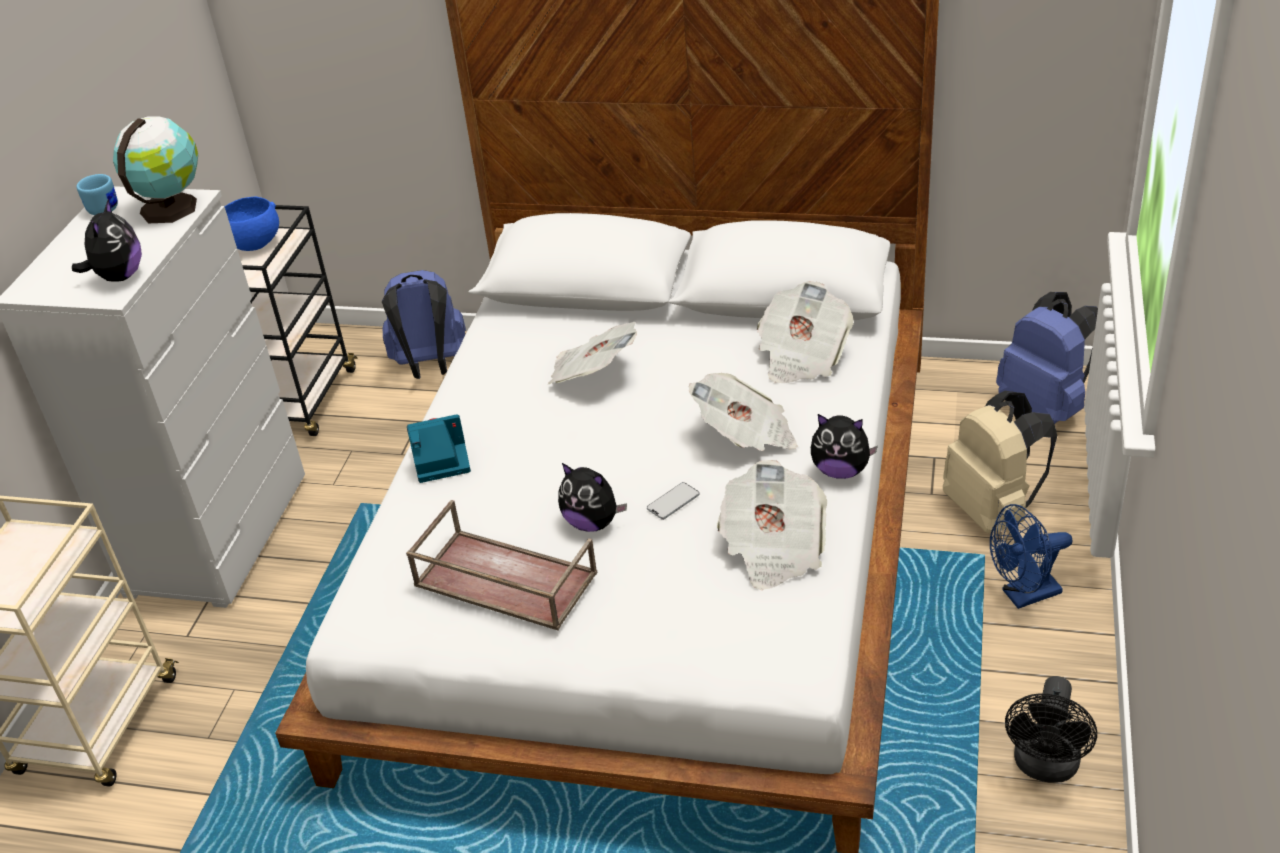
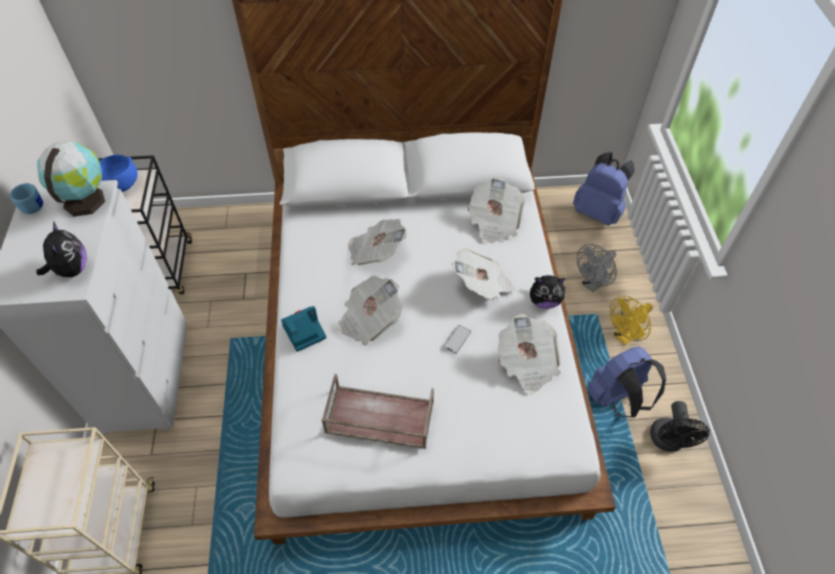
camera: 20 degrees left, 15 degrees up
blue backpack [382,270,466,379] -> blue backpack moved to [587,346,666,417]
plush toy [558,463,627,532] -> none
beige backpack [943,391,1057,533] -> grey fan [577,244,617,292]
blue fan [990,504,1072,609] -> yellow fan [610,295,653,345]
none -> newspaper [336,275,402,346]

